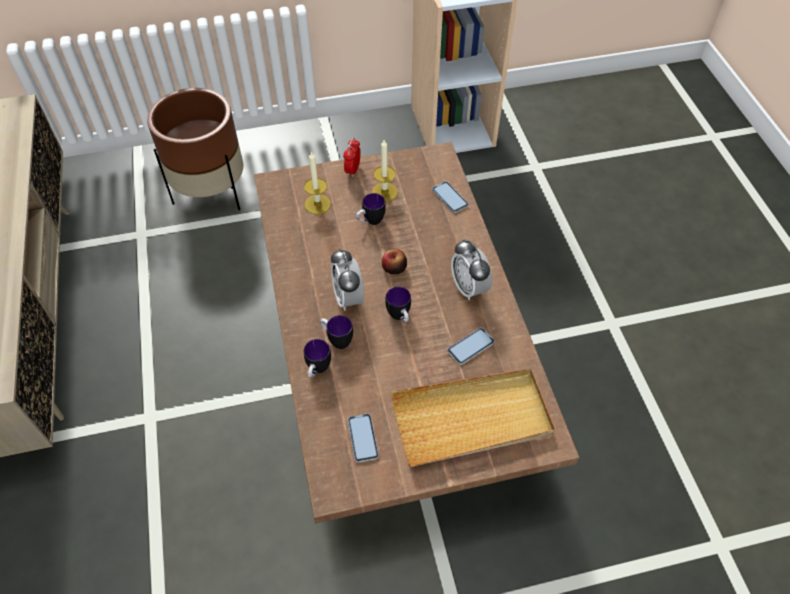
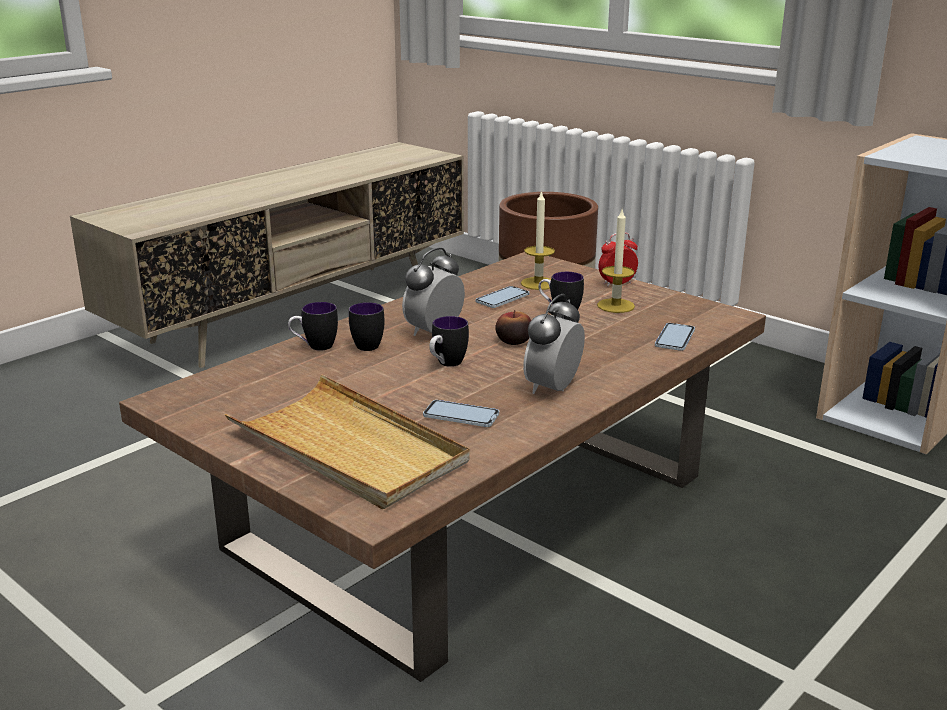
camera: 55 degrees right, 30 degrees down
phone [348,414,379,463] -> phone moved to [475,286,529,308]

